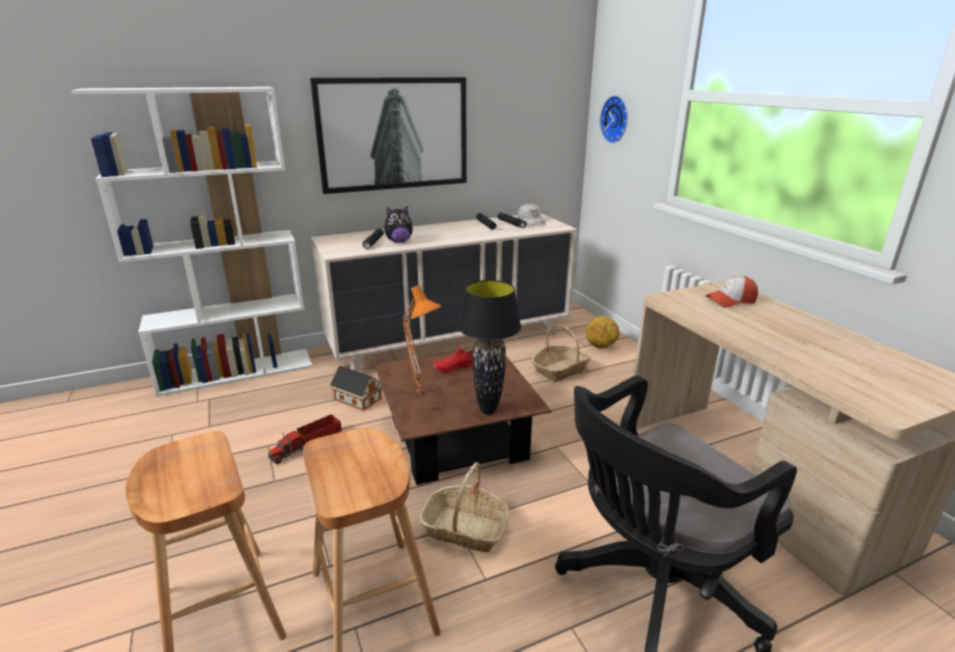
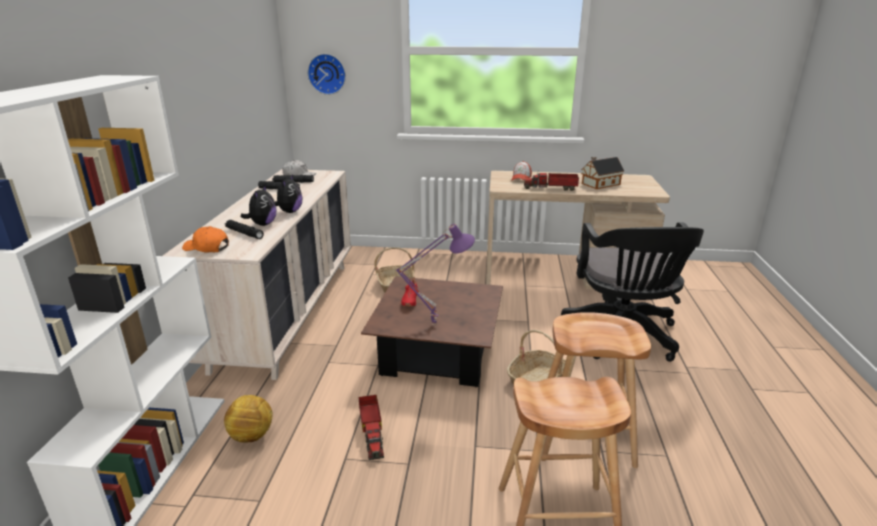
camera: 60 degrees left, 0 degrees up
picture [310,77,467,194] -> none
toy house [330,363,382,411] -> toy house moved to [581,157,624,189]
orange table lamp [403,285,441,396] -> purple table lamp [396,224,475,325]
black table lamp [458,280,521,415] -> none
football [586,316,619,349] -> football moved to [224,395,273,443]
none -> orange cap [182,226,229,253]
none -> plush toy [275,174,303,213]
none -> toy truck [524,170,579,191]

